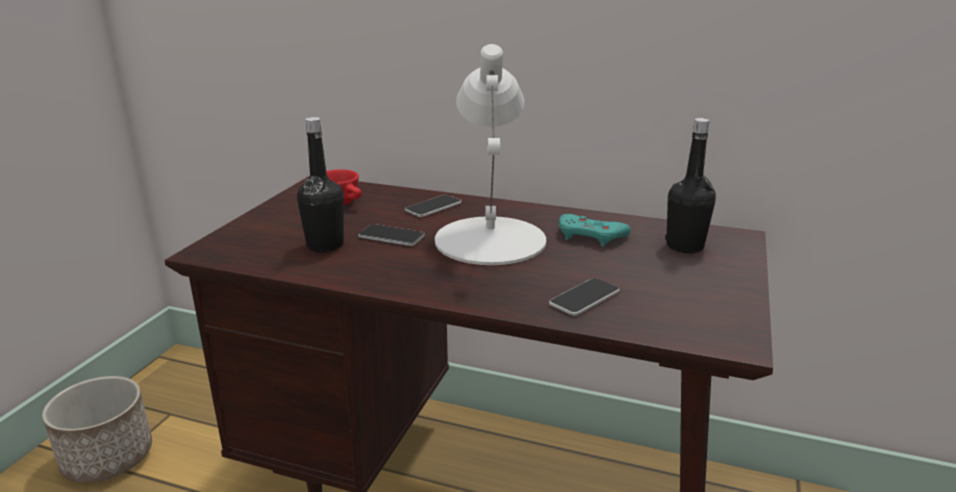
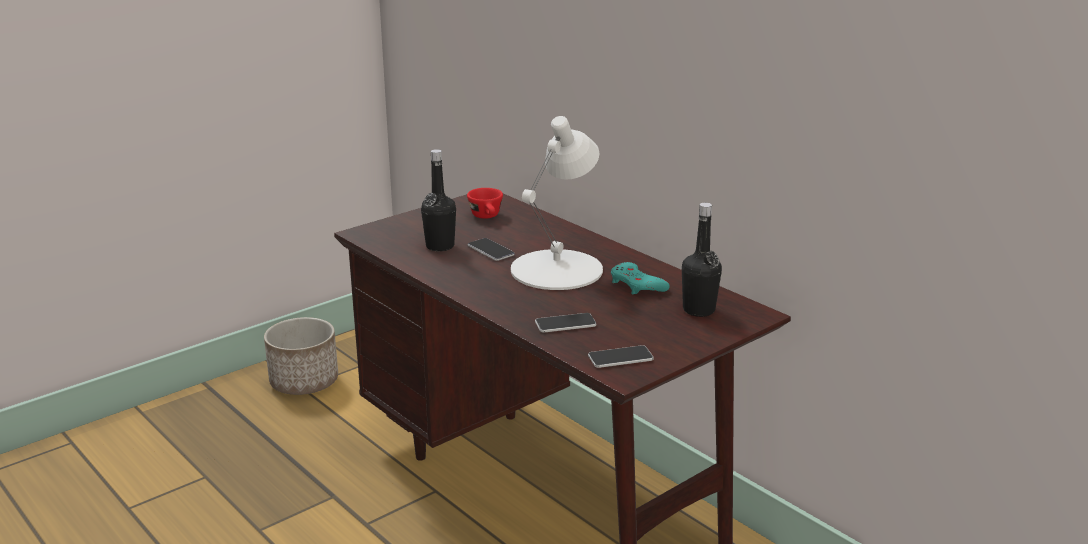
camera: 30 degrees right, 0 degrees up
phone [405,195,462,217] -> phone moved to [588,345,654,368]

